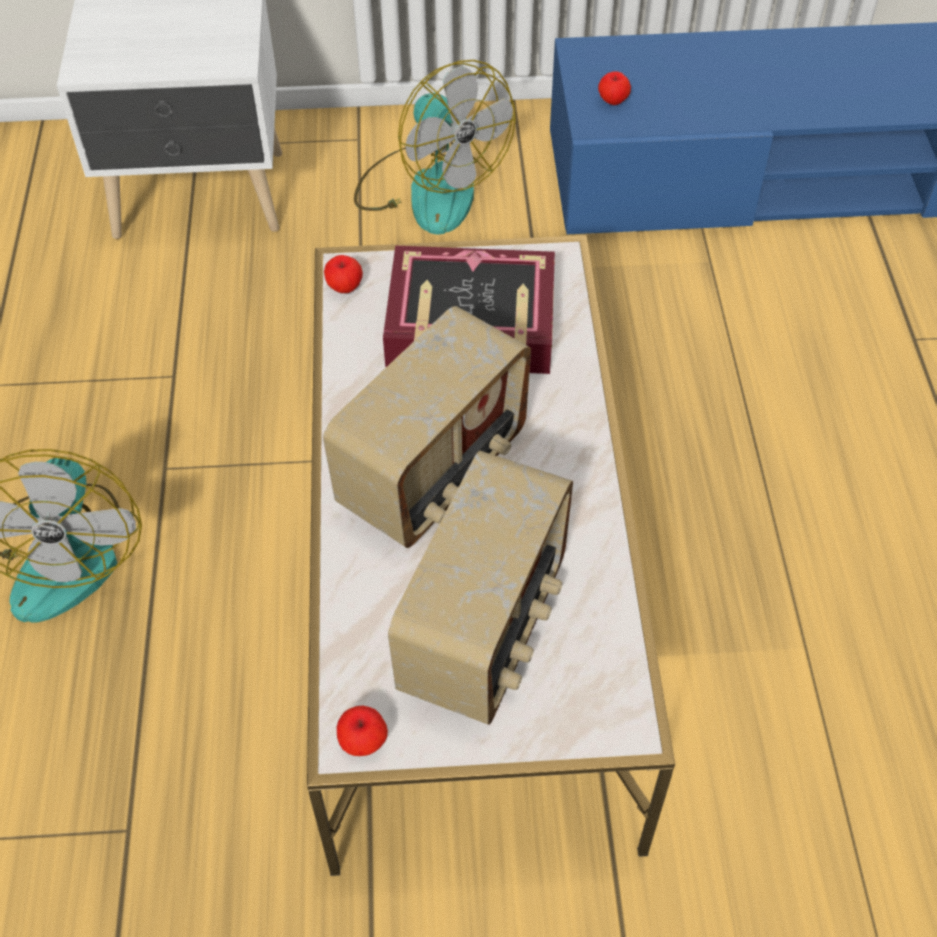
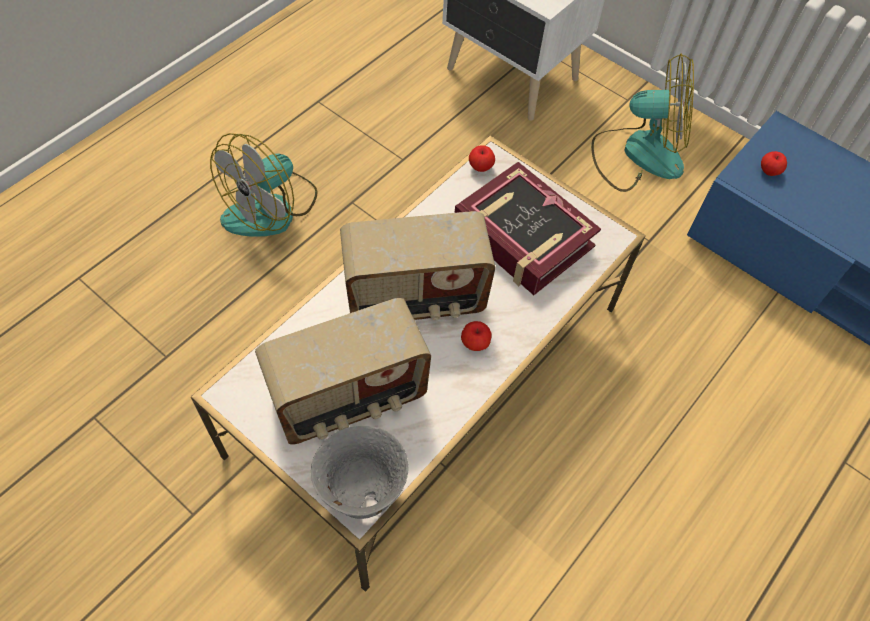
camera: 40 degrees right, 5 degrees up
apple [337,706,388,756] -> apple moved to [461,321,492,351]
fan [354,60,516,234] -> fan turned 90 degrees counterclockwise [591,53,694,192]
none -> grey bowl [311,426,408,519]

